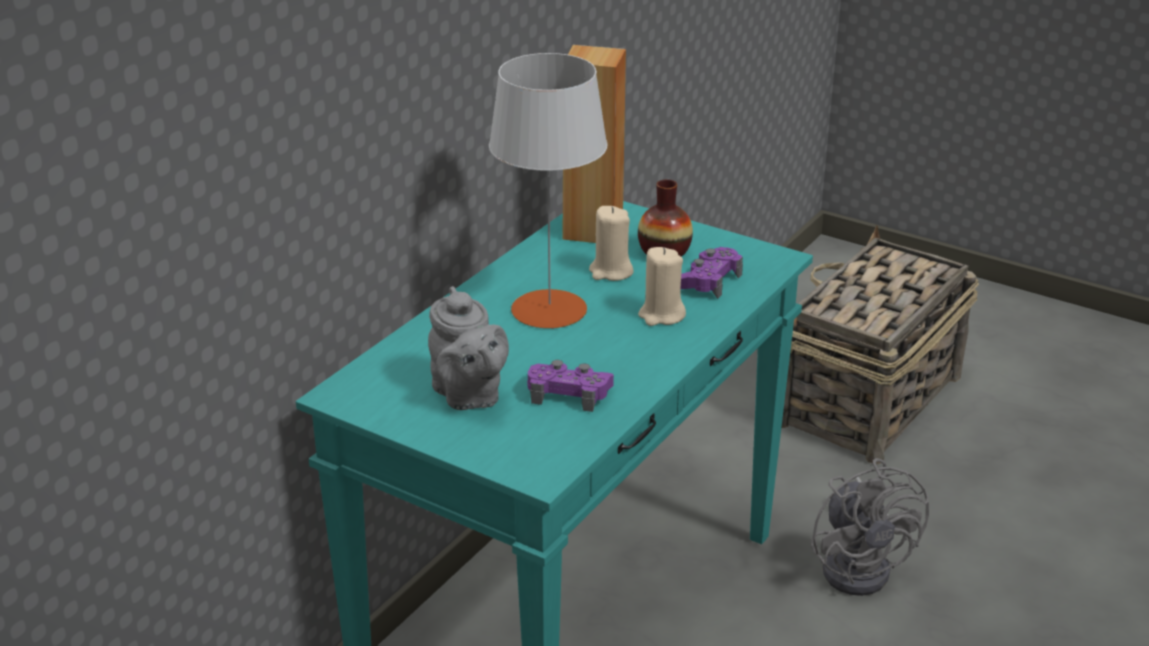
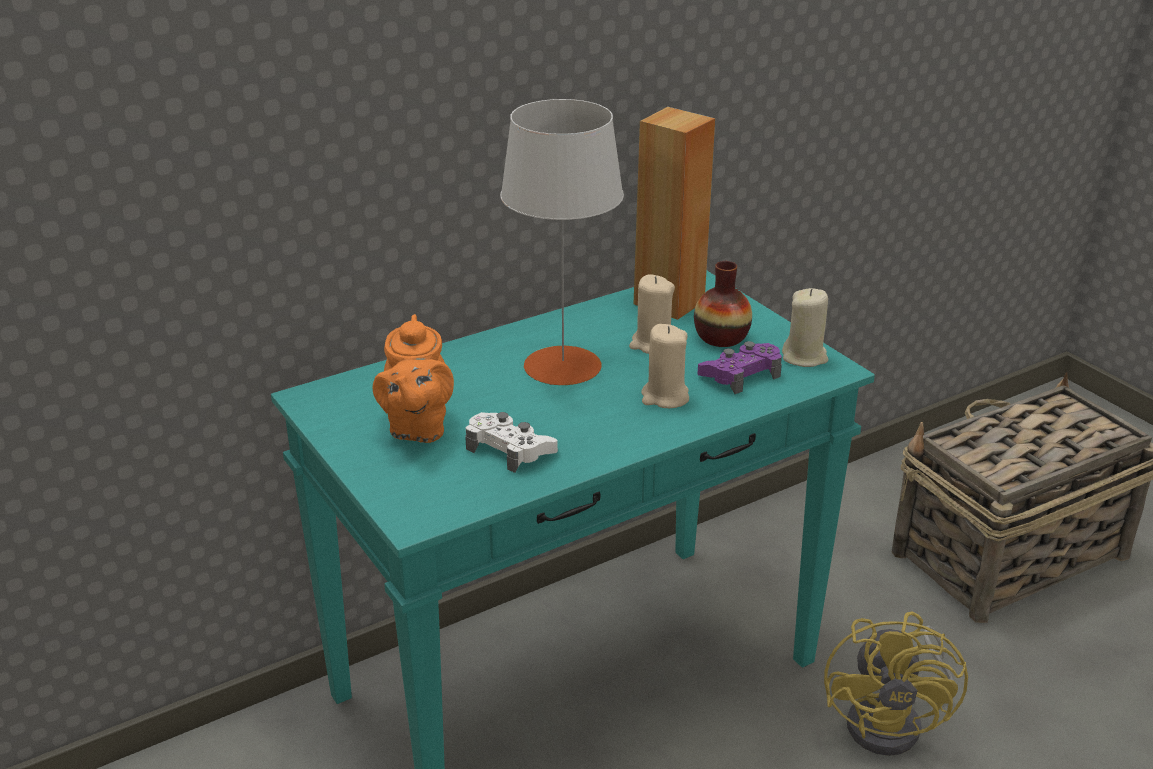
camera: 25 degrees right, 0 degrees up
grey teapot [428,286,509,410] -> orange teapot [373,314,454,443]
purple game controller [527,360,614,412] -> white game controller [465,412,558,473]
grey fan [810,458,929,596] -> yellow fan [824,611,968,756]
none -> beige candle [782,288,829,367]

